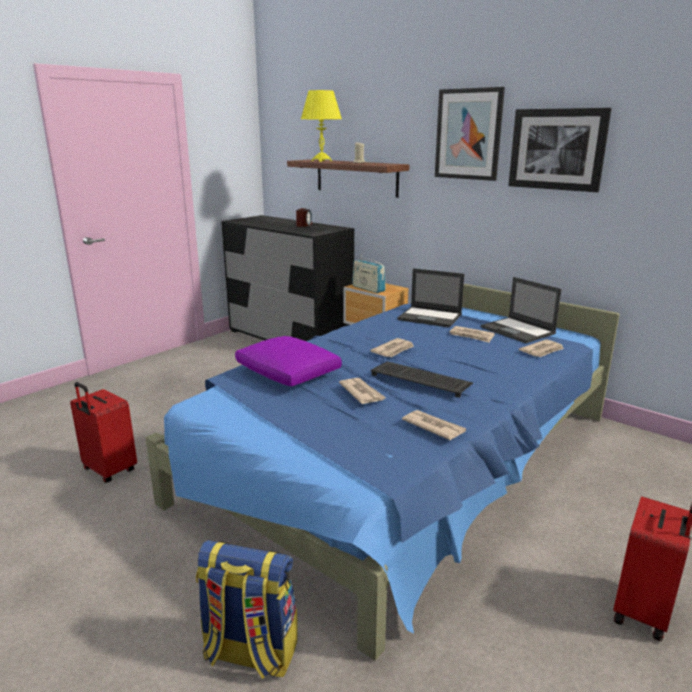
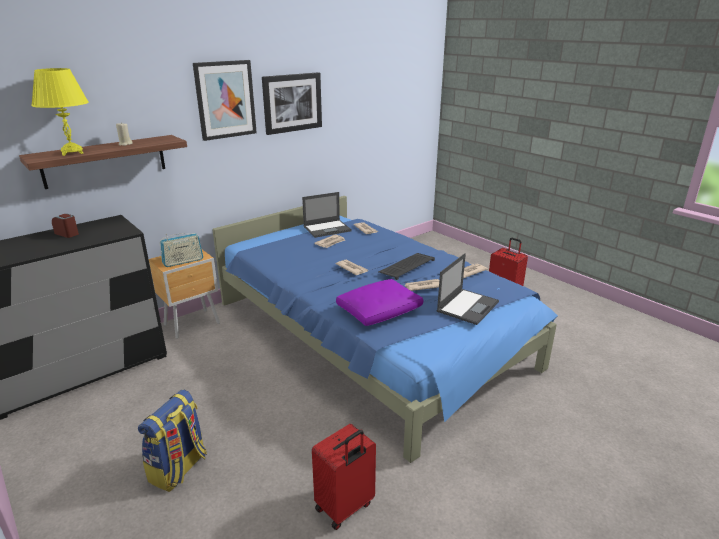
camera: 80 degrees left, 5 degrees up
backpack [196,540,298,679] -> backpack moved to [138,389,207,492]
laptop [397,268,464,328] -> laptop moved to [437,253,499,325]

